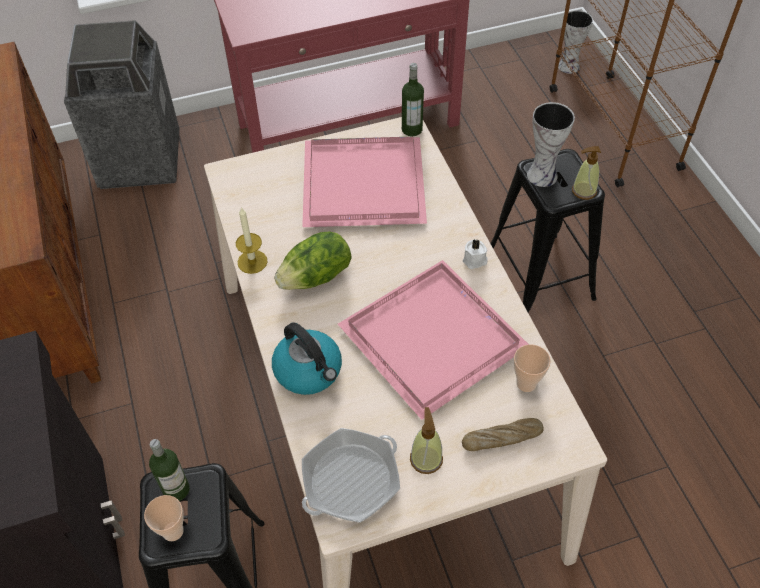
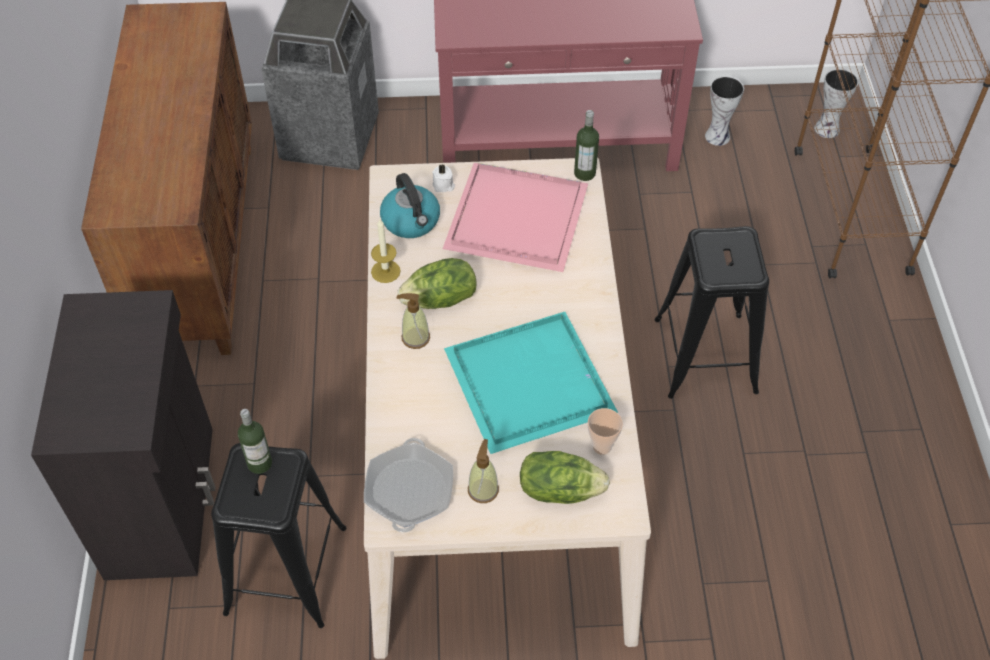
camera: 15 degrees right, 0 degrees up
cup [144,495,184,541] -> none
kettle [272,322,342,395] -> kettle moved to [380,173,440,238]
frying pan [302,428,400,523] -> frying pan turned 120 degrees clockwise [364,438,453,532]
pink tray [338,260,528,420] -> turquoise tray [444,312,618,454]
bread [462,418,544,451] -> lettuce [520,451,610,504]
white candle [463,239,488,269] -> white candle moved to [432,164,455,192]
vase [527,102,575,187] -> vase moved to [705,76,744,146]
soap dispenser [572,146,601,200] -> soap dispenser moved to [397,293,430,349]

